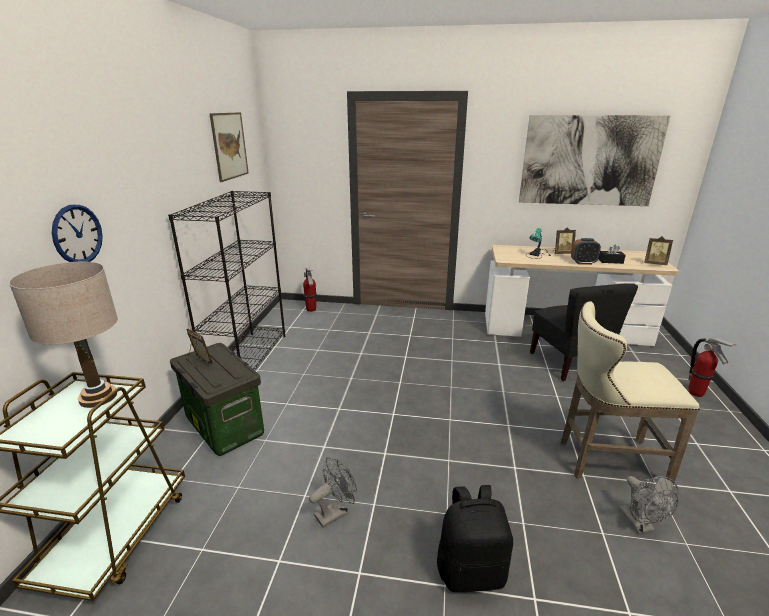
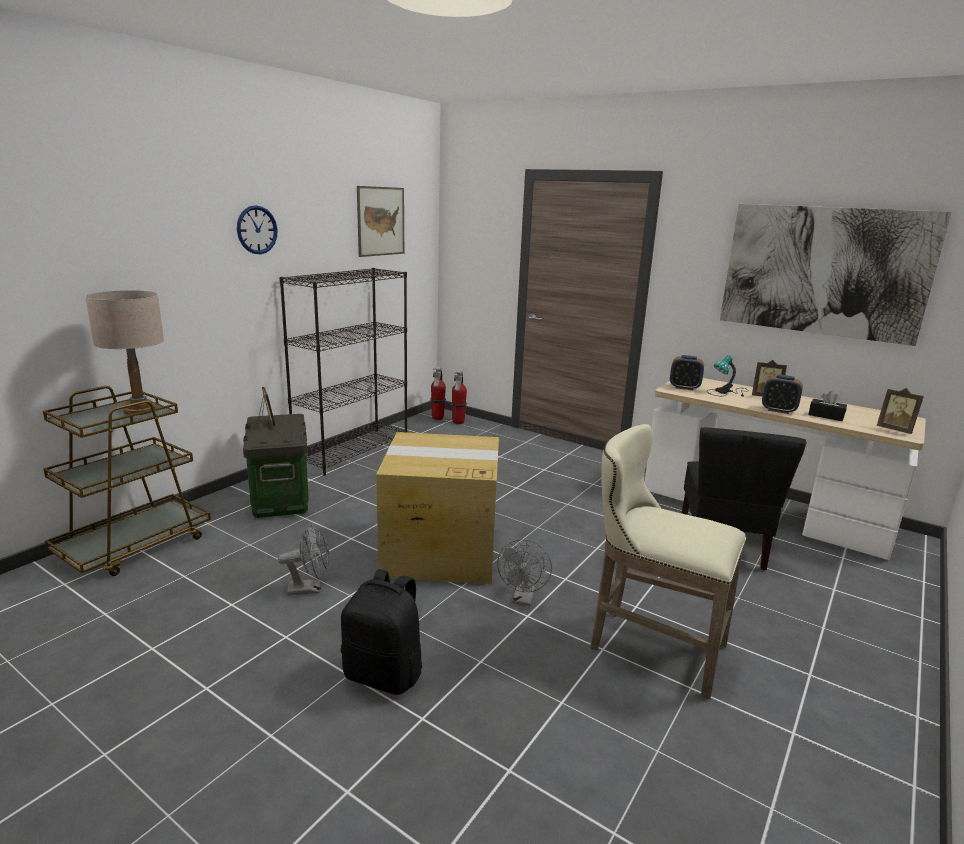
camera: 25 degrees right, 5 degrees down
wall clock [52,204,103,262] -> wall clock moved to [237,205,278,254]
grey fan [619,476,679,534] -> grey fan moved to [497,539,552,606]
fire extinguisher [688,338,736,397] -> fire extinguisher moved to [430,367,446,420]
none -> cardboard box [376,432,499,584]
none -> alarm clock [670,355,704,390]

